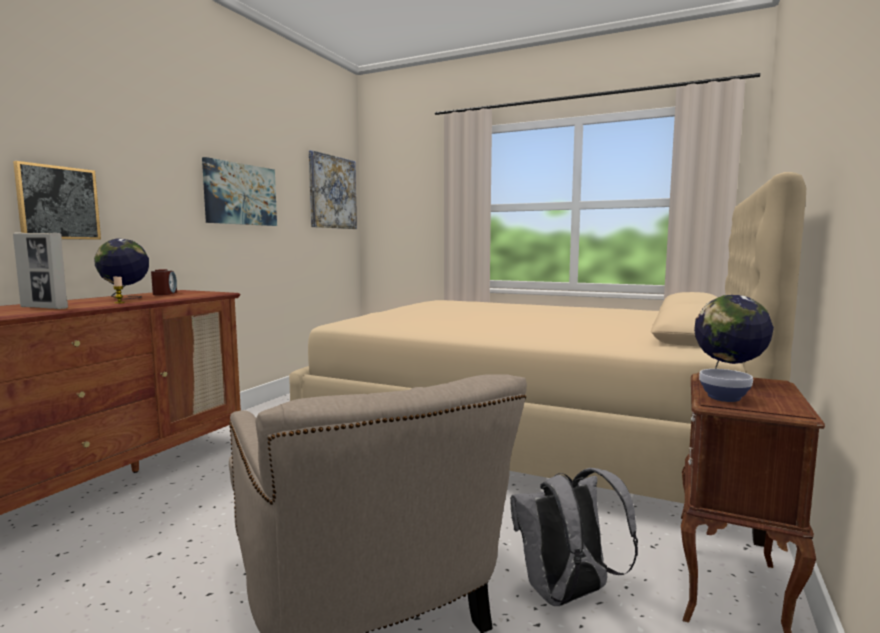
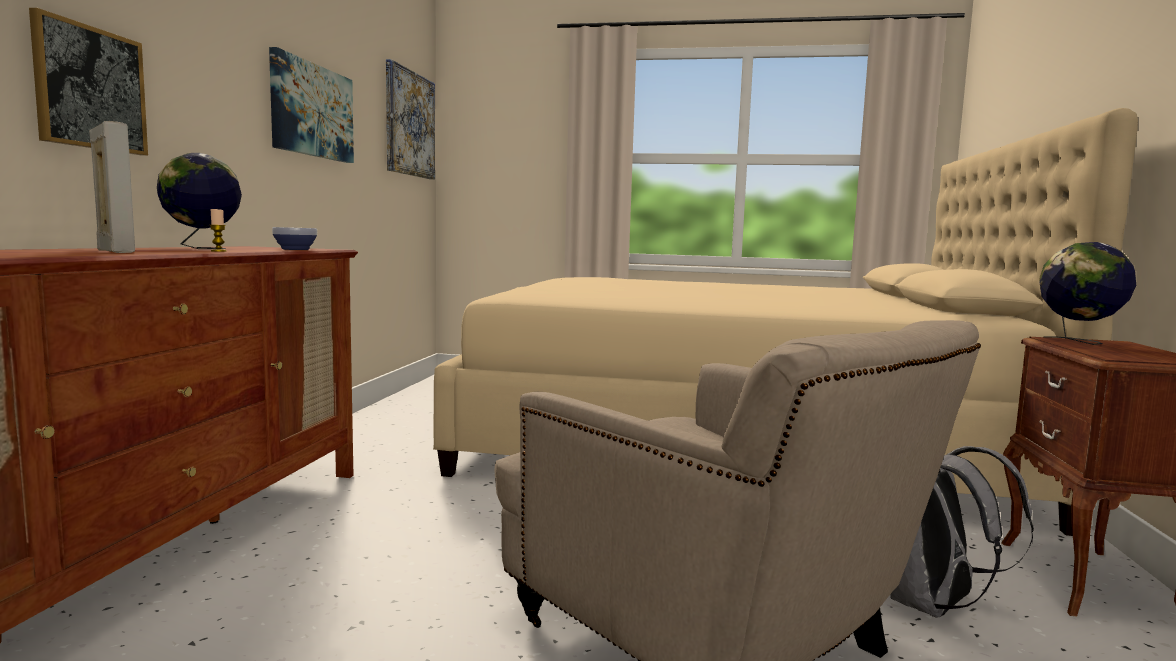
camera: 15 degrees left, 0 degrees up
picture frame [13,233,68,309] -> picture frame turned 135 degrees counterclockwise [89,121,135,253]
alarm clock [151,269,177,295] -> none
bowl [699,369,753,402] -> bowl moved to [272,227,317,250]

